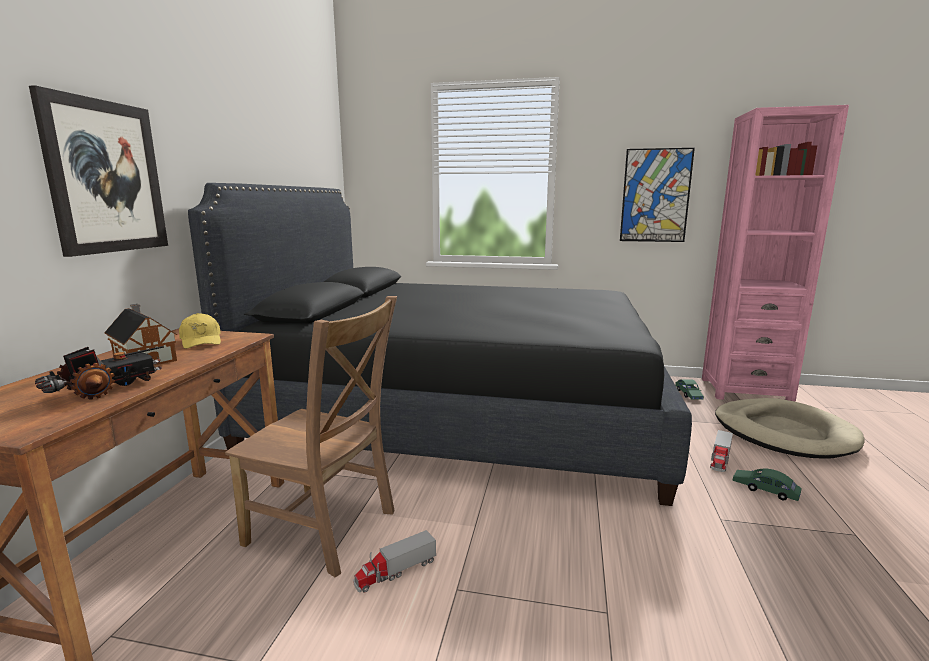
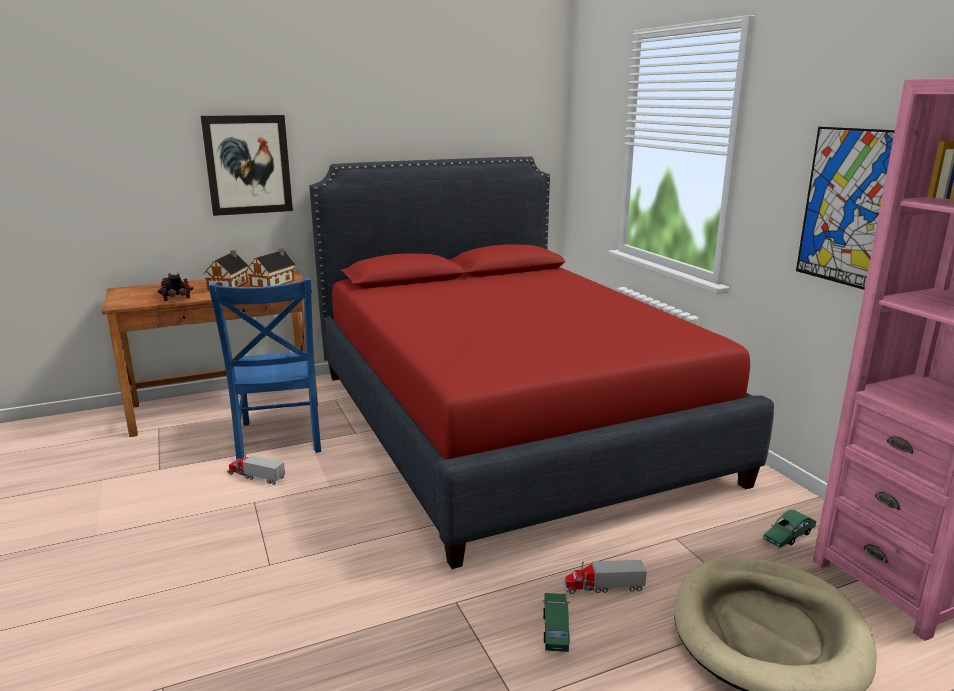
camera: 55 degrees right, 5 degrees up
toy truck [35,346,164,400] -> toy truck turned 120 degrees counterclockwise [158,273,194,301]
yellow cap [179,313,221,349] -> toy house [247,248,296,287]
black bed [188,183,692,506] -> red bed [309,157,774,569]
brown chair [225,296,397,578] -> blue chair [208,278,321,460]

